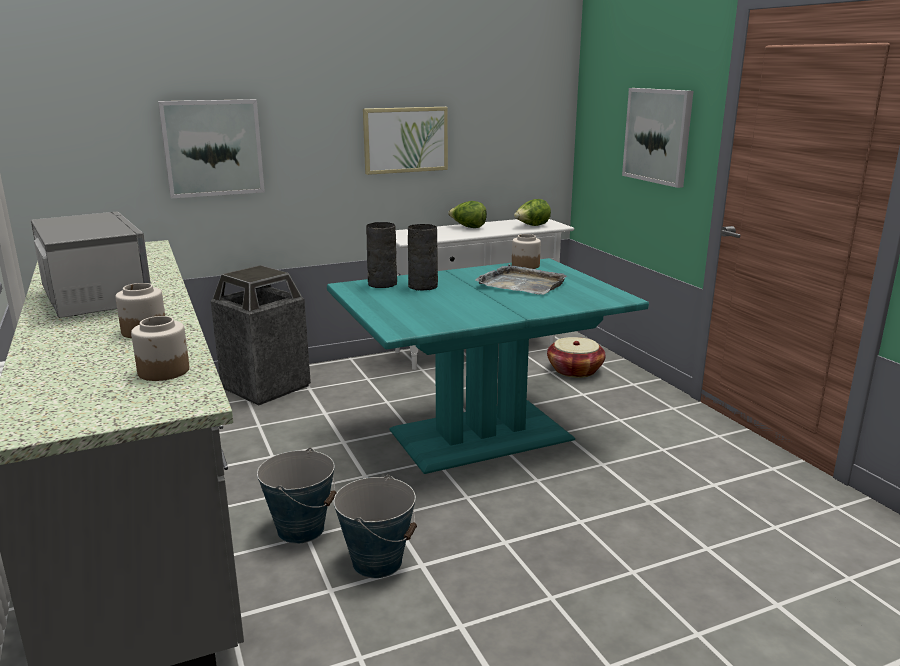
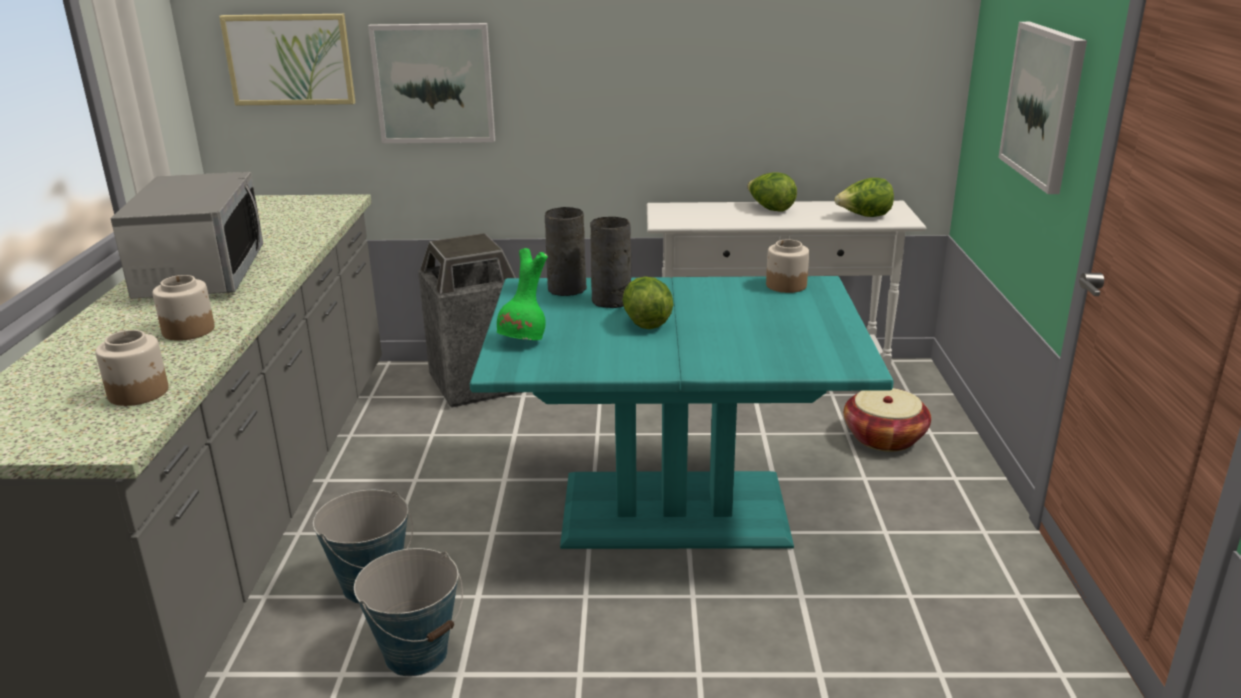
camera: 25 degrees right, 5 degrees up
picture [363,107,448,175] -> picture moved to [219,14,356,105]
grey tray [475,264,567,295] -> none
none -> green vase [497,248,548,340]
none -> lettuce [622,277,674,329]

